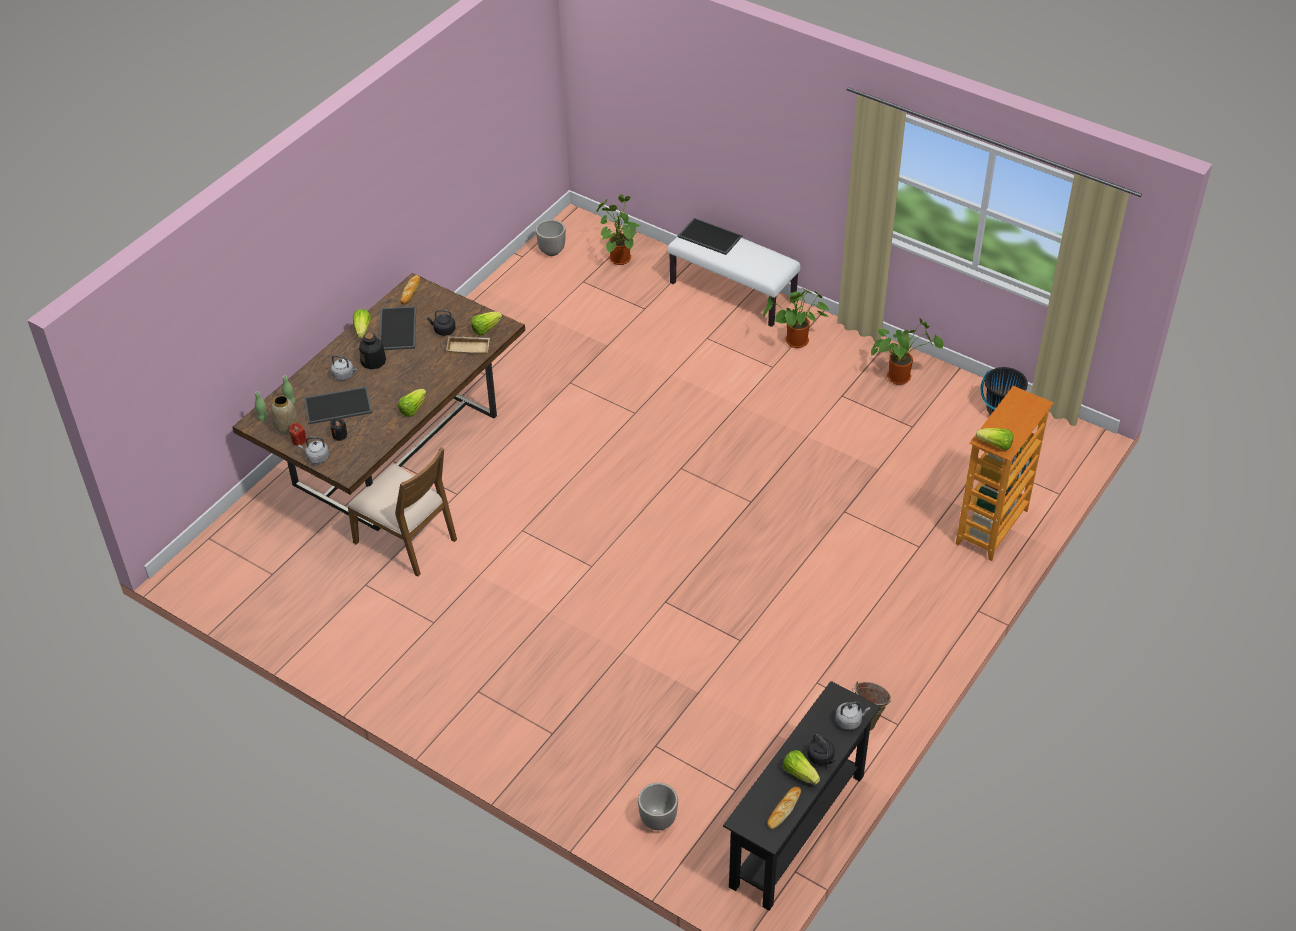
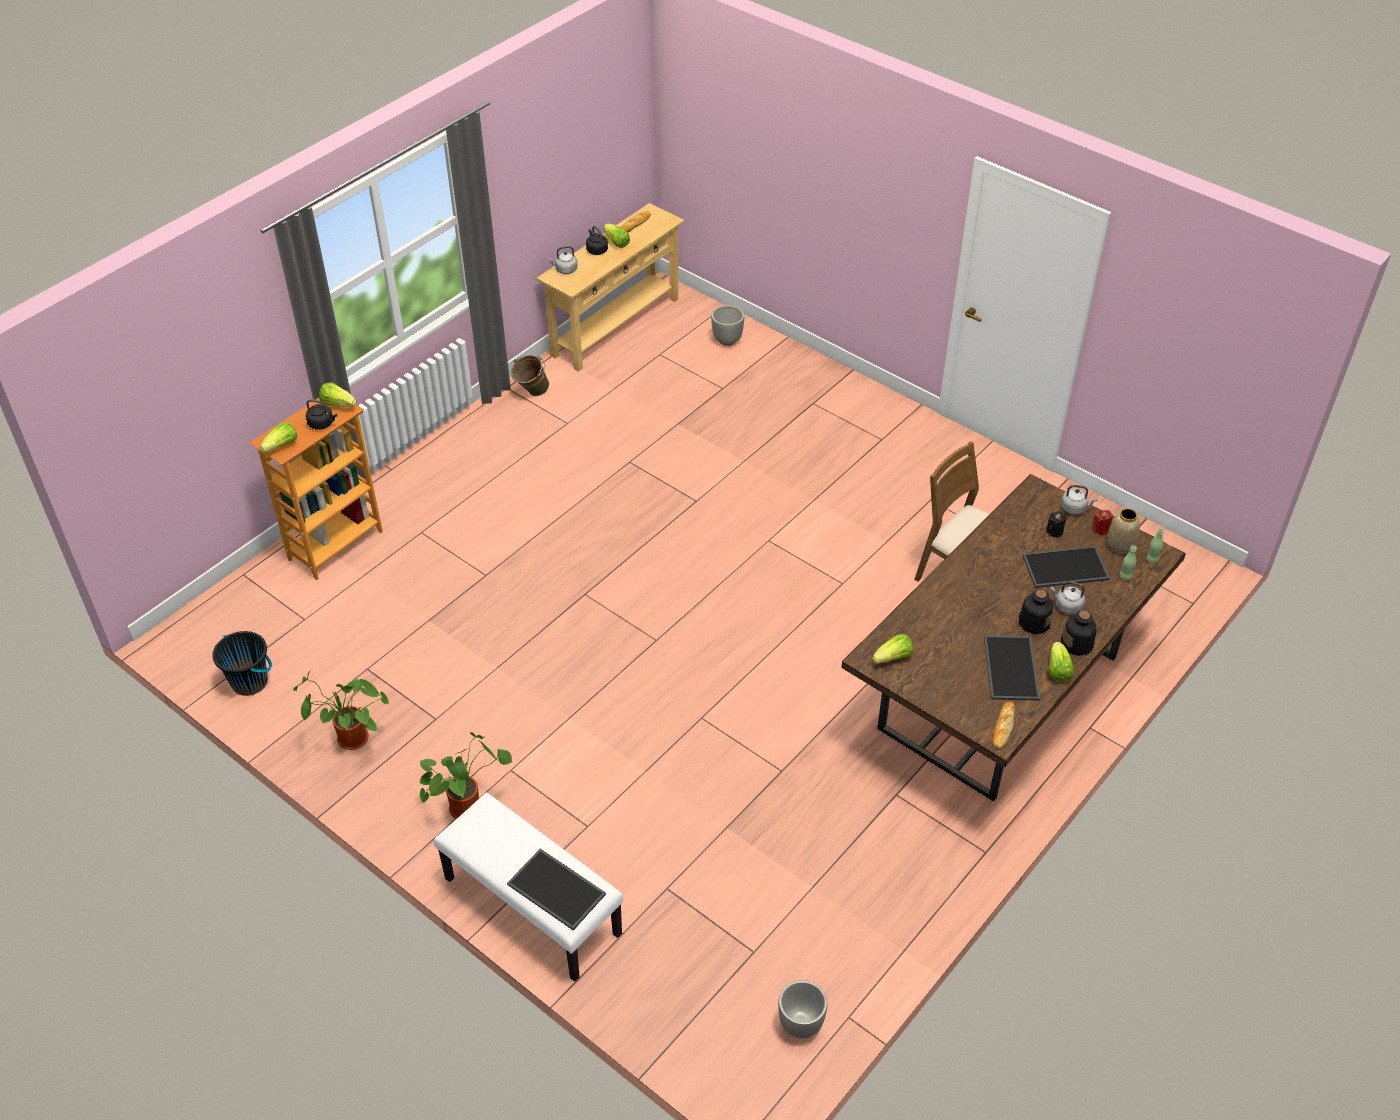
camera: 175 degrees left, 0 degrees up
lettuce [398,389,427,417] -> lettuce moved to [260,422,297,453]
black kettle [427,309,455,336] -> black kettle moved to [306,399,337,430]
beige tray [446,336,490,355] -> none
potted plant [596,194,640,265] -> none
black console table [723,681,880,911] -> beige console table [536,203,684,372]
none -> bottle [1061,610,1097,656]

